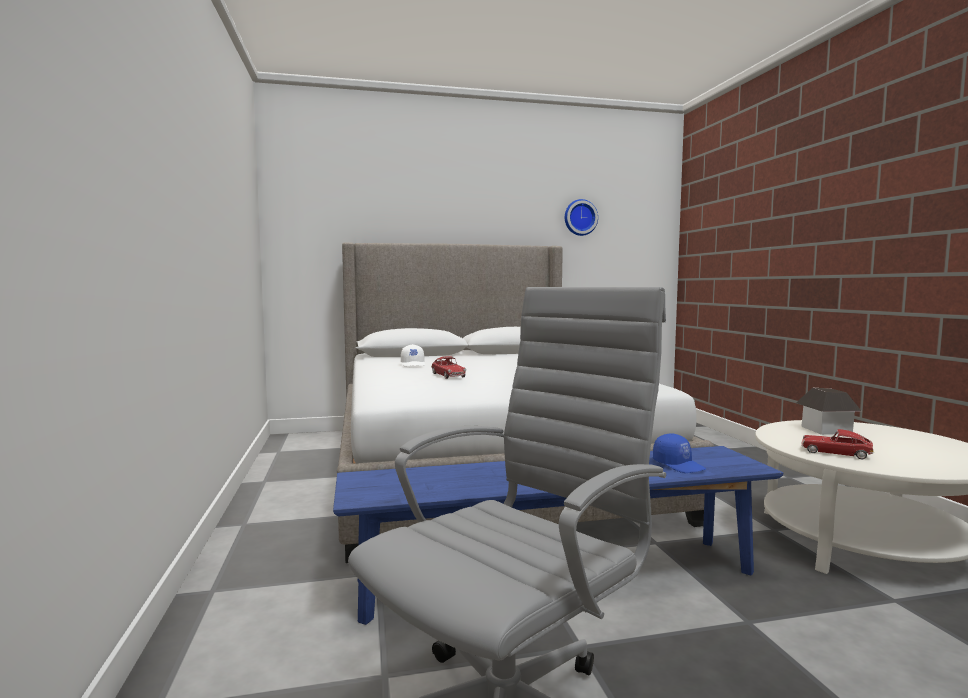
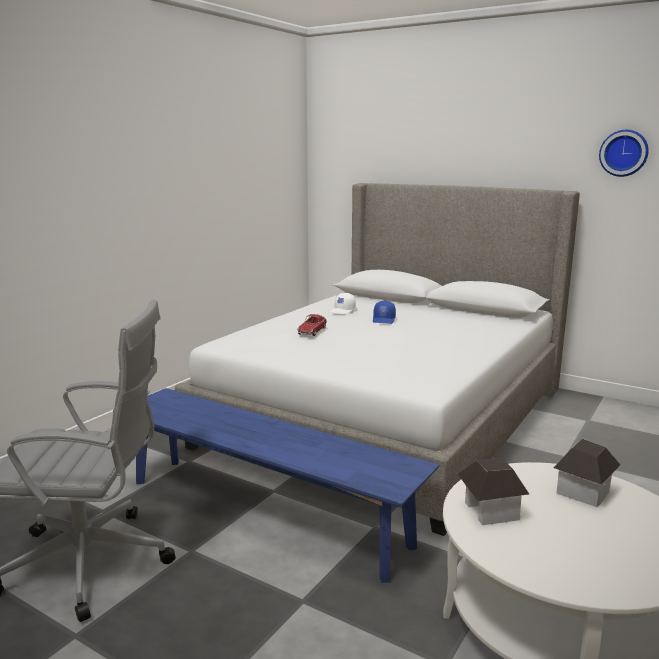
camera: 45 degrees right, 10 degrees up
blue cap [653,434,706,473] -> blue cap moved to [373,301,396,324]
toy car [802,429,874,459] -> toy house [458,457,529,525]

